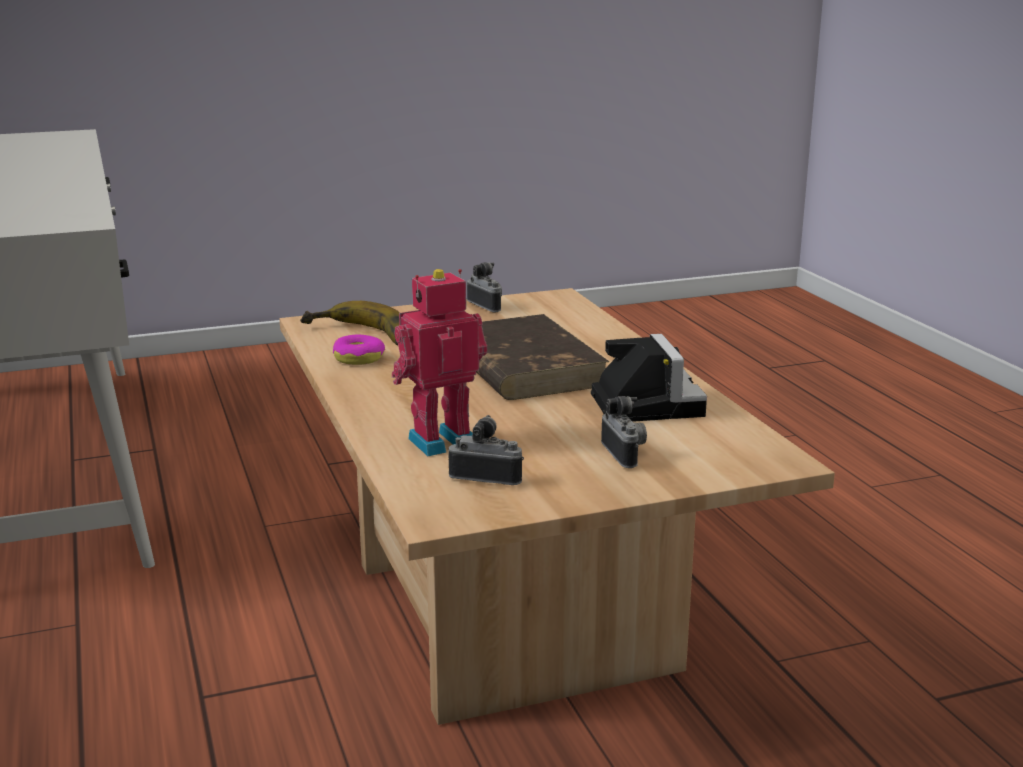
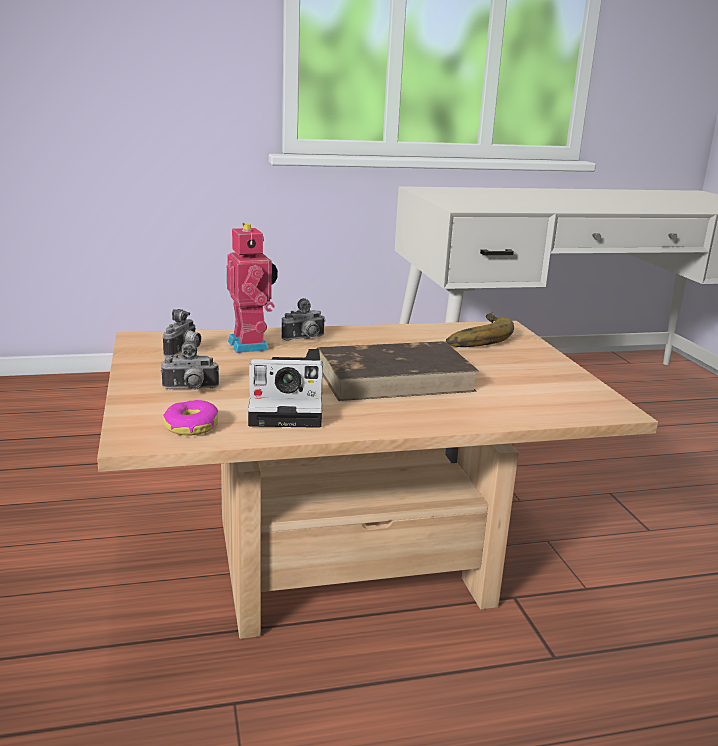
camera: 95 degrees right, 0 degrees up
donut [333,334,385,365] -> donut moved to [163,400,218,435]
camera [467,262,502,313] -> camera moved to [281,298,325,341]

